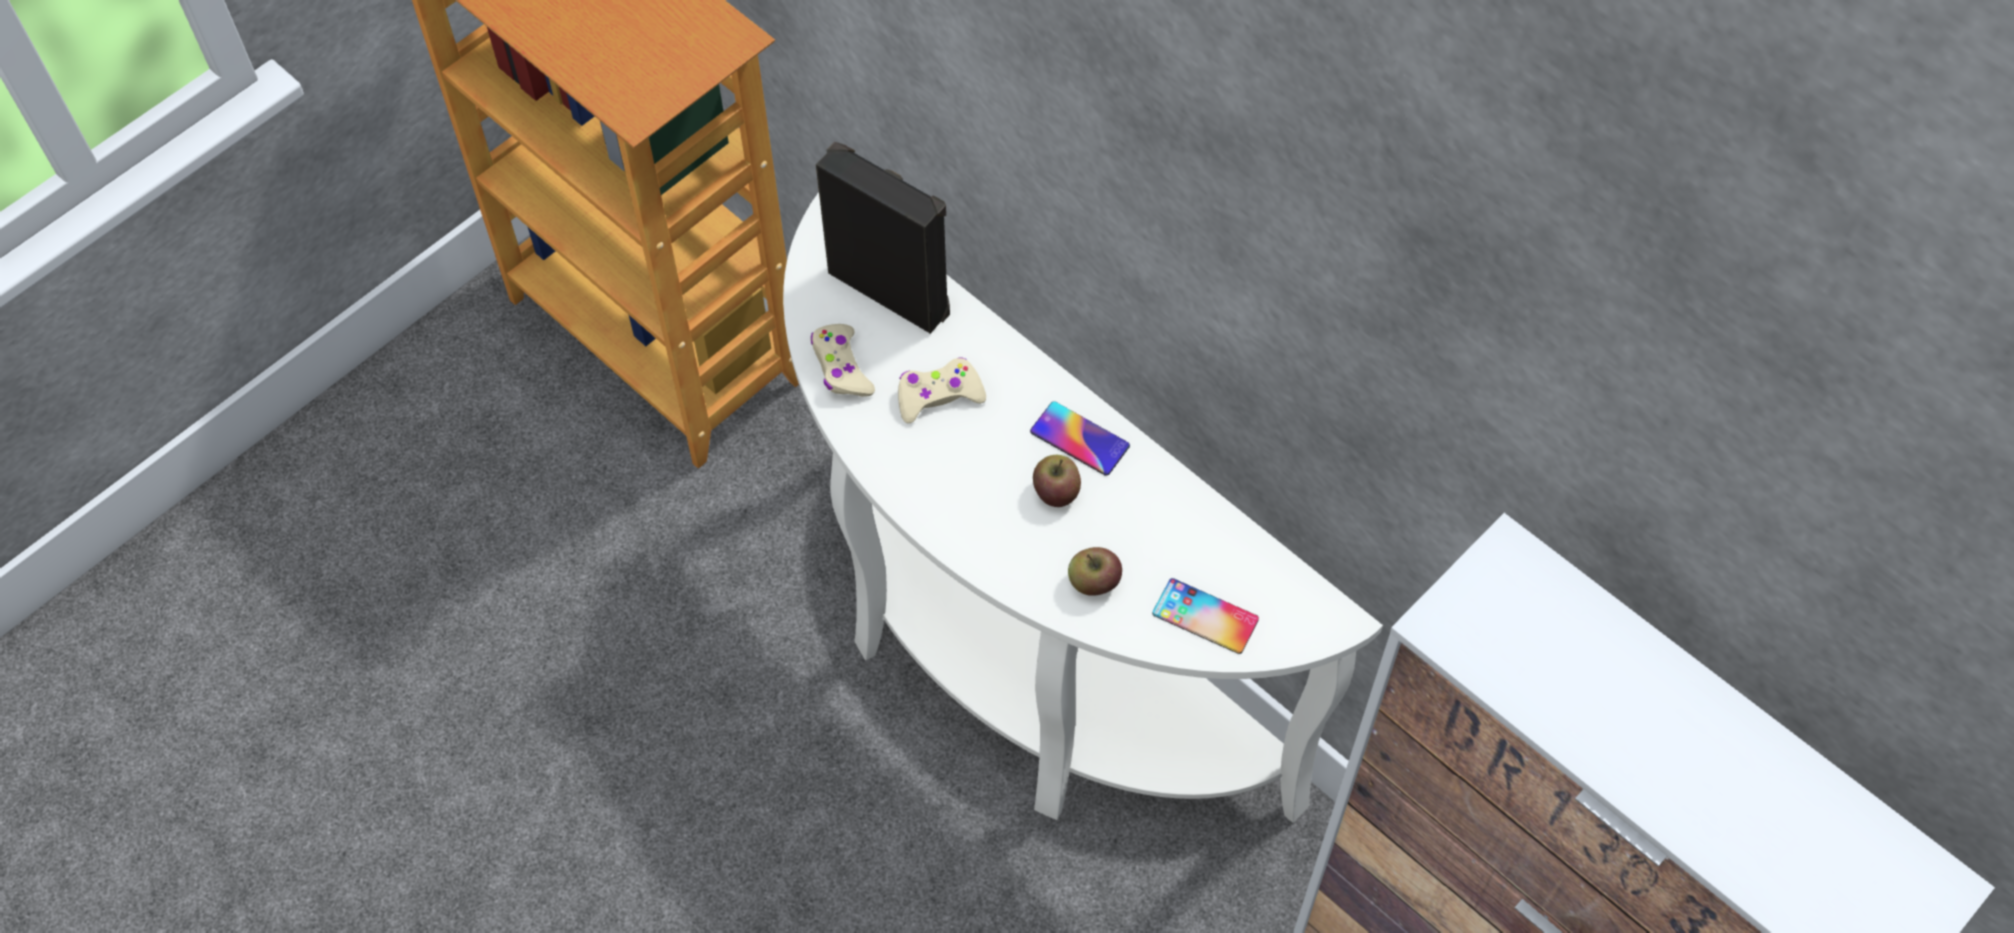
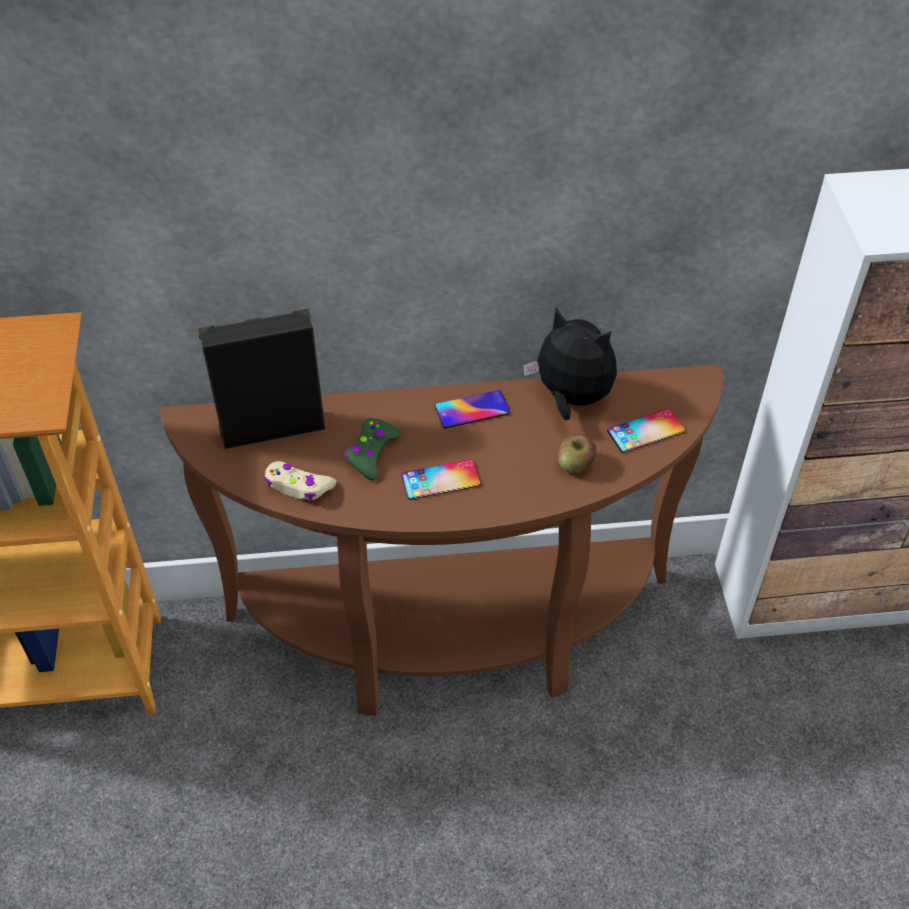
camera: 50 degrees left, 10 degrees down
white console table [783,192,1383,823] -> brown console table [160,364,723,716]
beige game controller [898,358,986,423] -> green game controller [345,418,401,481]
apple [1033,455,1081,507] -> none
none -> phone [401,459,481,500]
none -> plush toy [523,308,617,420]

